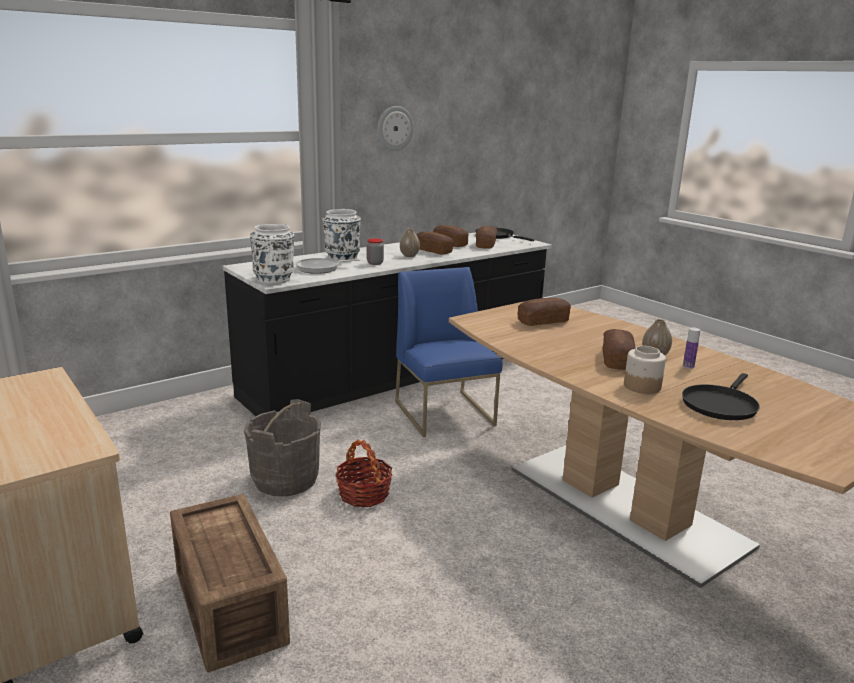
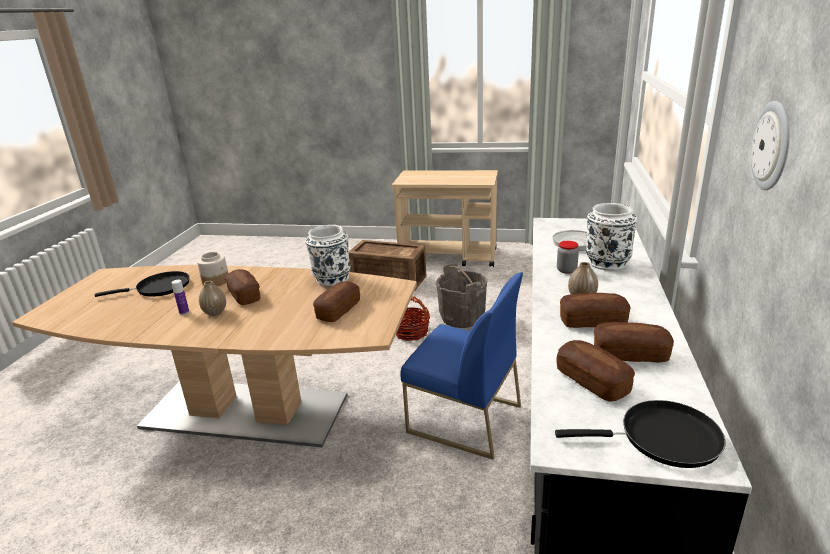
camera: 140 degrees right, 5 degrees up
white vase [250,224,294,284] -> white vase moved to [305,225,351,286]
black frying pan [682,373,760,420] -> black frying pan turned 75 degrees clockwise [95,271,190,297]

